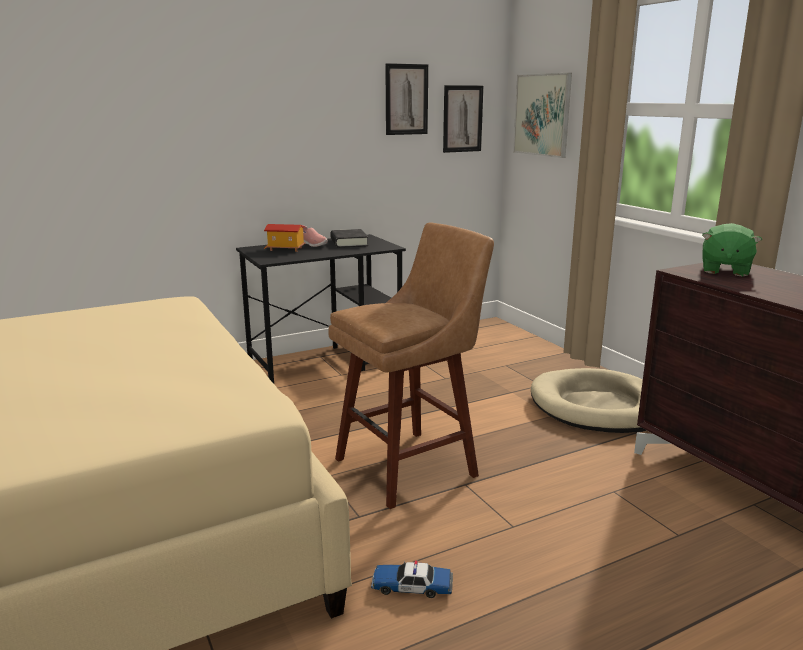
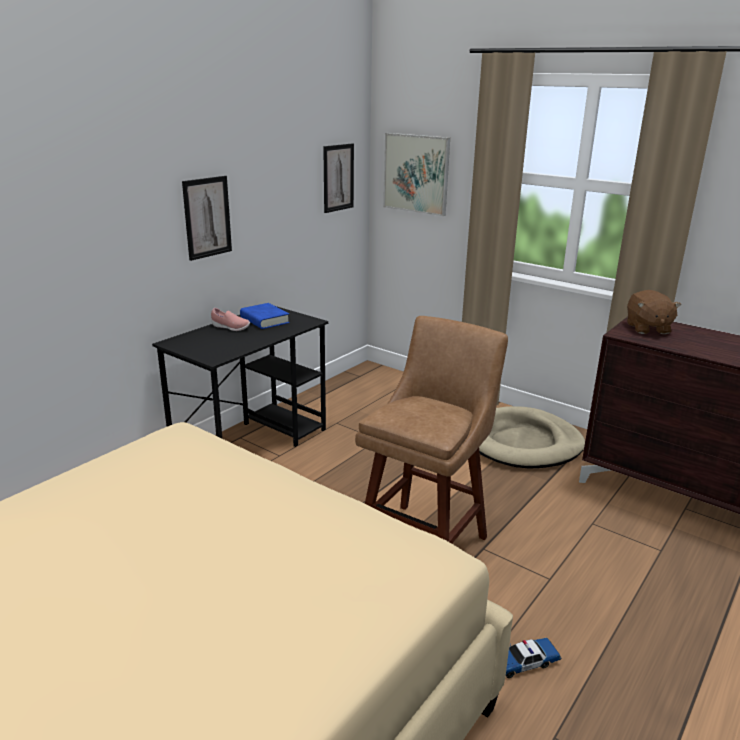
camera: 25 degrees left, 5 degrees up
toy house [264,224,305,252] -> none
black book [330,229,368,248] -> blue book [240,303,290,329]
picture [385,63,428,135] -> picture moved to [182,176,232,261]
green plush toy [702,223,762,276] -> brown plush toy [627,290,681,334]

